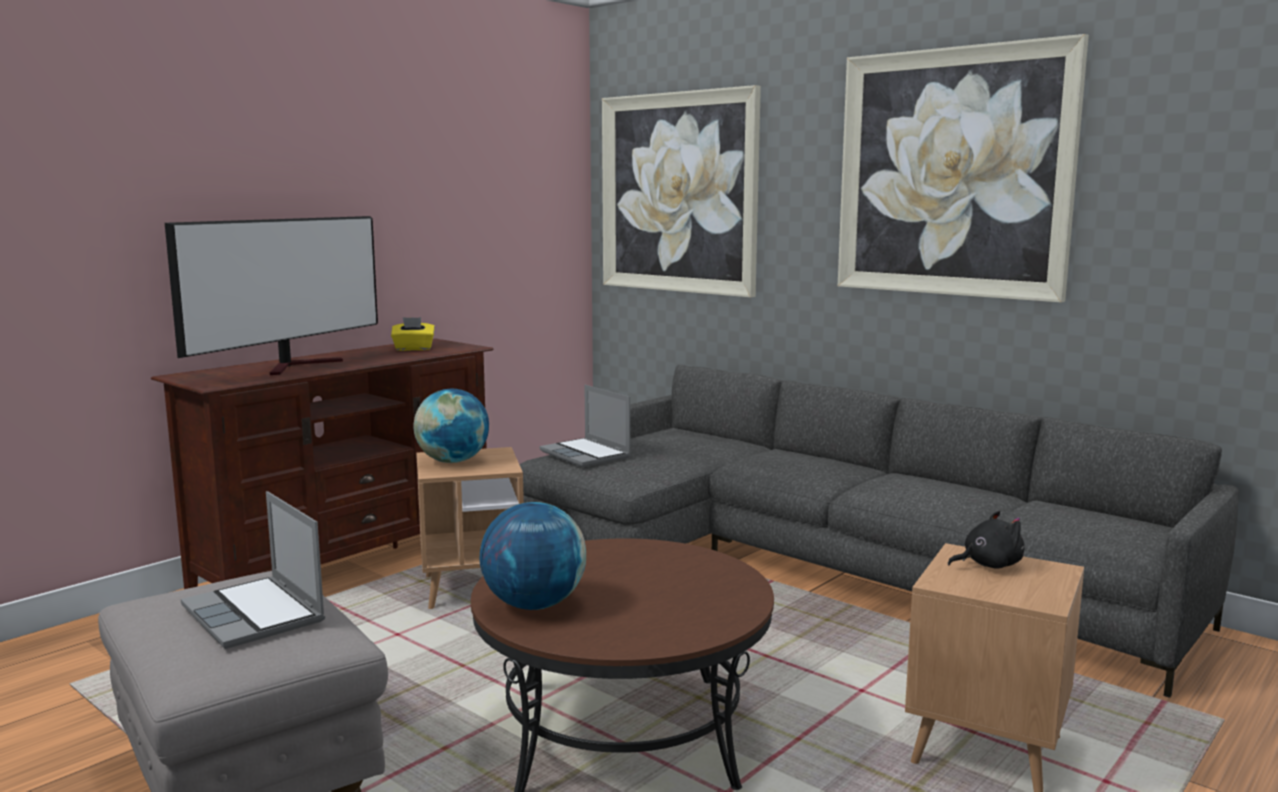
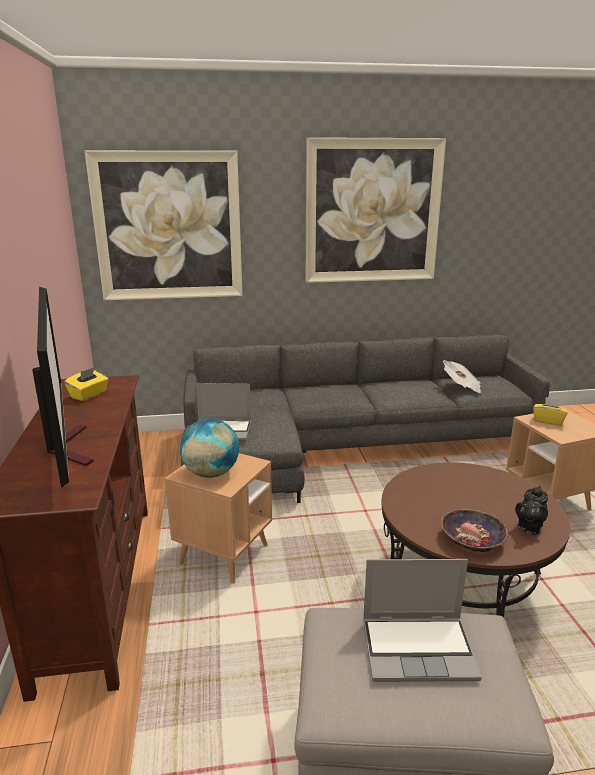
camera: 50 degrees left, 10 degrees up
globe [480,502,586,610] -> bowl [441,509,508,552]
black plush toy [948,511,1025,568] -> yellow tissue box [533,397,568,426]
none -> newspaper [443,360,481,393]
none -> black teapot [515,486,548,535]

